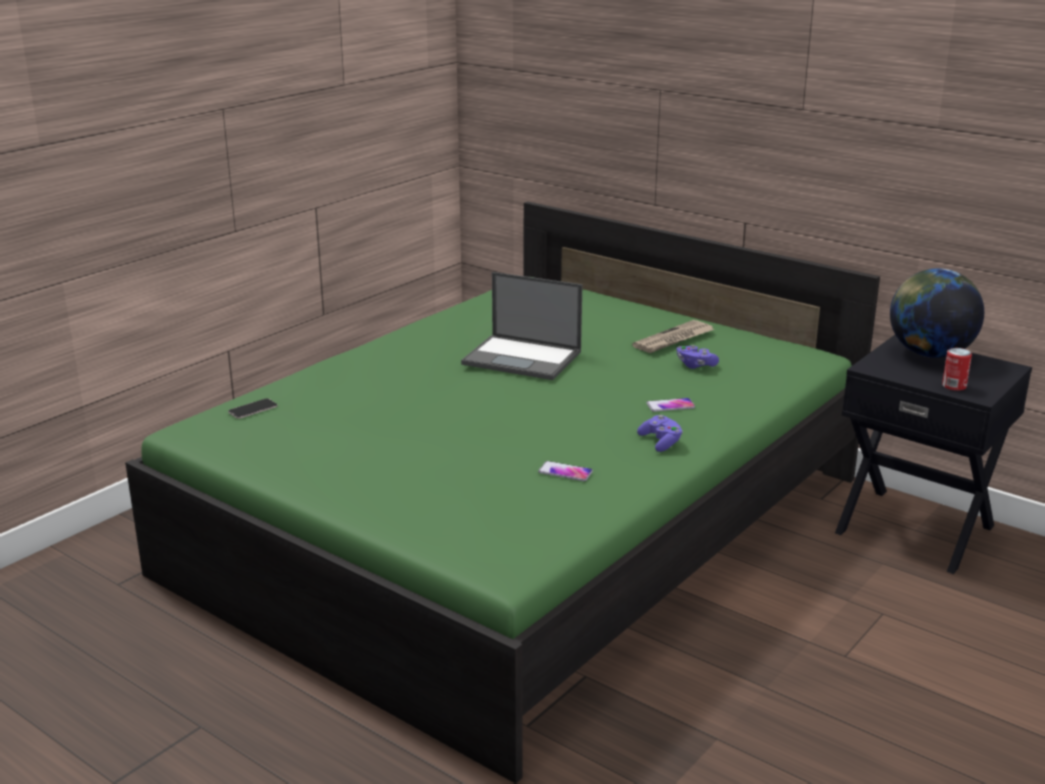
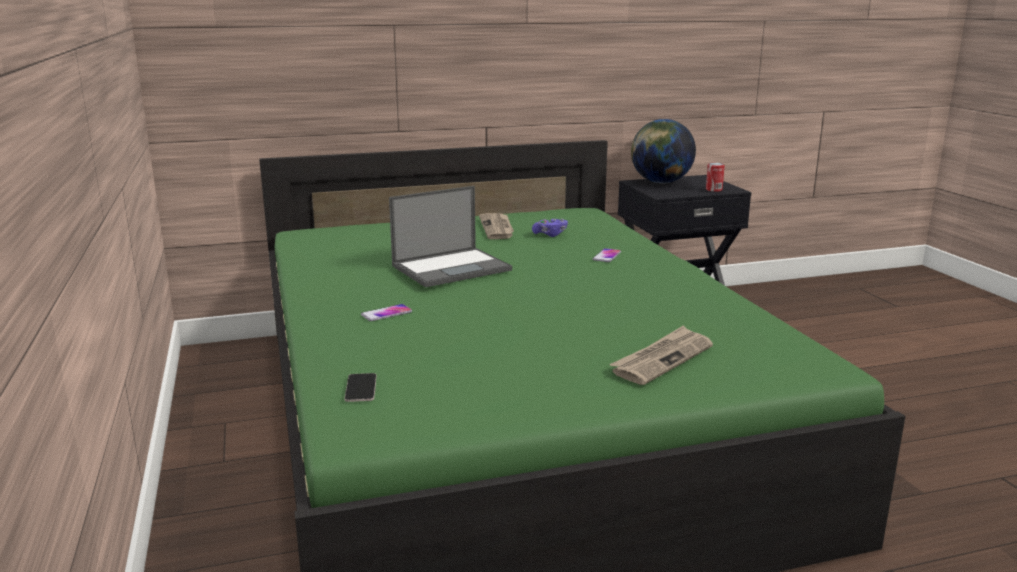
camera: 55 degrees left, 5 degrees down
phone [538,461,593,481] -> phone moved to [361,304,412,321]
purple game controller [637,415,683,452] -> none
none -> newspaper [609,325,713,385]

